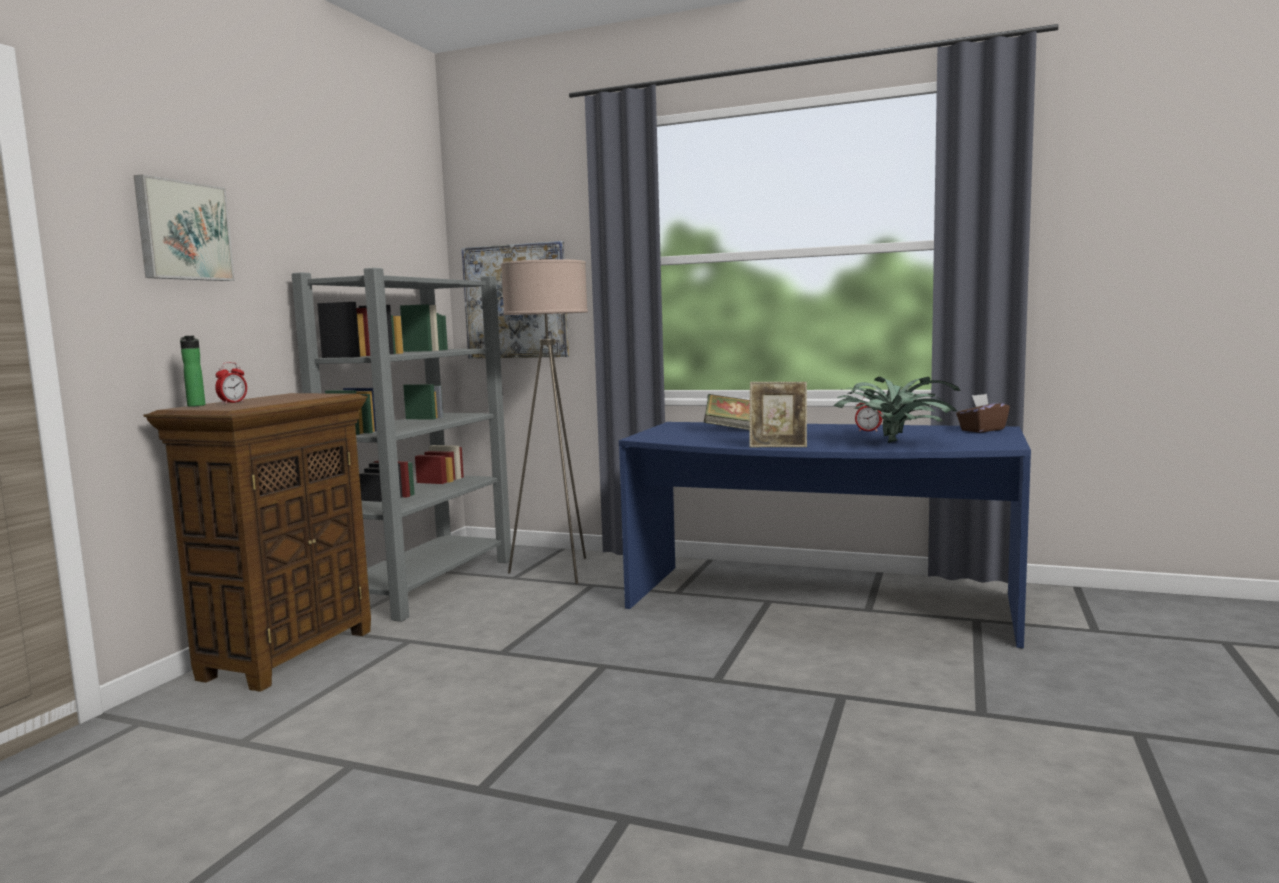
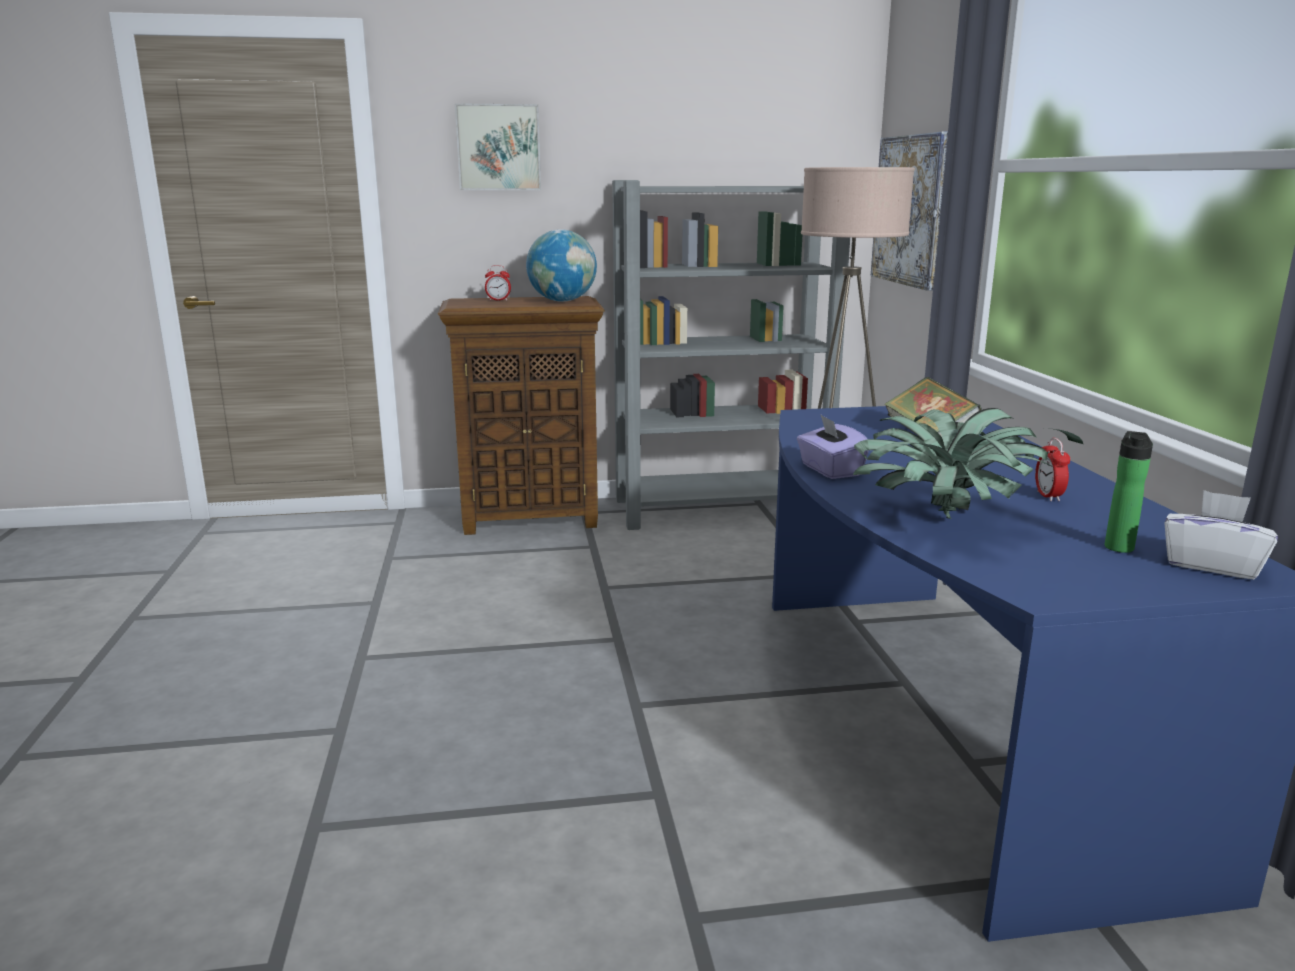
camera: 60 degrees right, 10 degrees up
bottle [180,336,205,407] -> bottle moved to [1105,431,1153,553]
picture frame [749,382,807,447] -> purple tissue box [797,414,869,479]
brown tissue box [956,394,1010,432] -> white tissue box [1165,490,1278,579]
none -> globe [526,229,597,302]

